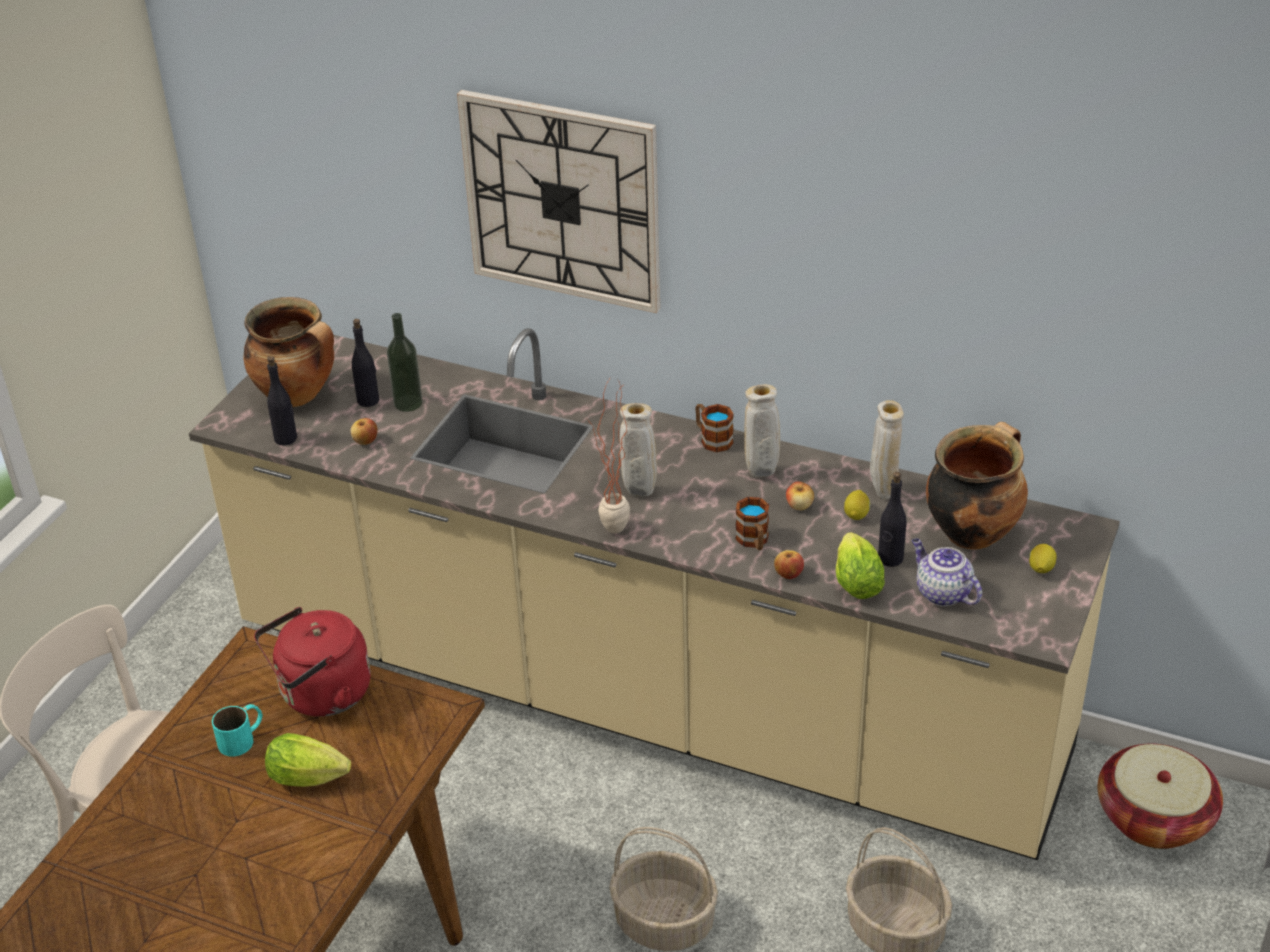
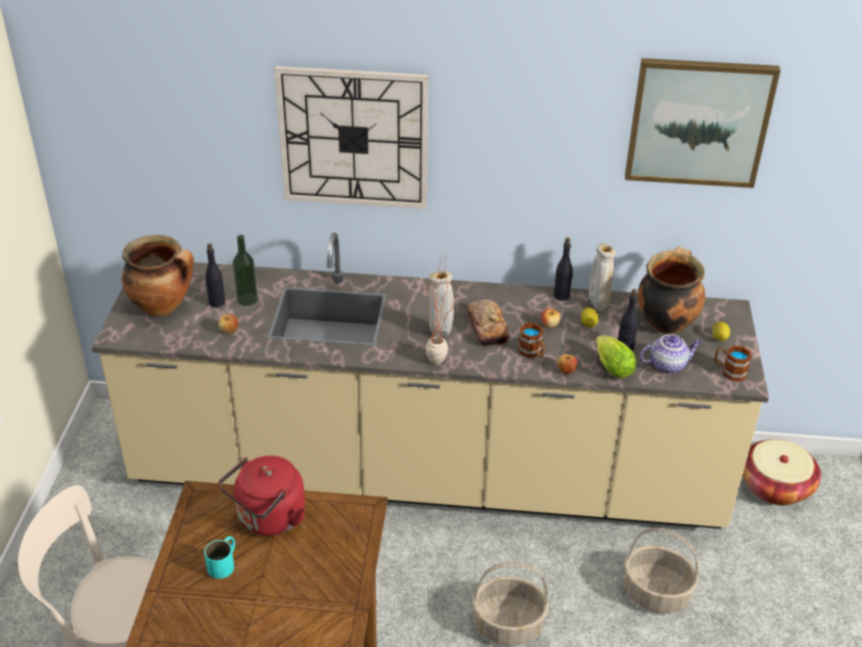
camera: 20 degrees left, 0 degrees up
lettuce [265,733,351,787] -> none
black bottle [267,356,297,445] -> black bottle moved to [554,238,573,301]
mug [695,404,734,452] -> mug moved to [715,345,752,382]
beige vase [744,384,780,477] -> none
teapot [912,538,982,606] -> teapot turned 135 degrees clockwise [640,334,702,374]
none -> bread [466,299,510,347]
none -> picture [625,58,781,188]

